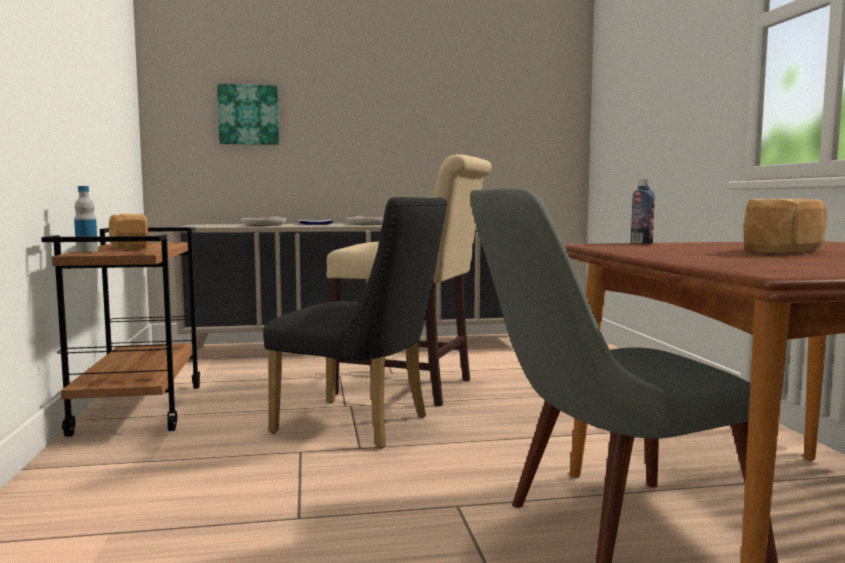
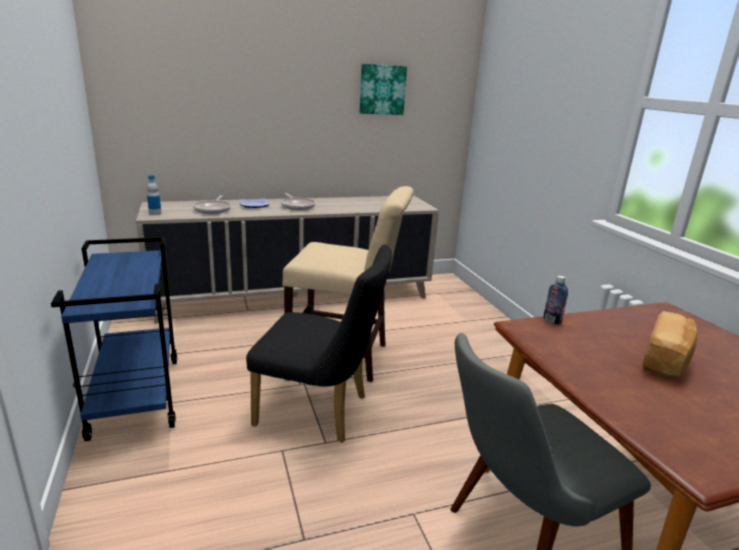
camera: 10 degrees left, 15 degrees up
brown cart [41,227,200,437] -> blue cart [51,237,177,441]
bottle [74,186,98,252] -> bottle moved to [147,175,162,215]
bread [109,214,148,250] -> none
picture [217,84,279,145] -> picture moved to [359,64,407,115]

